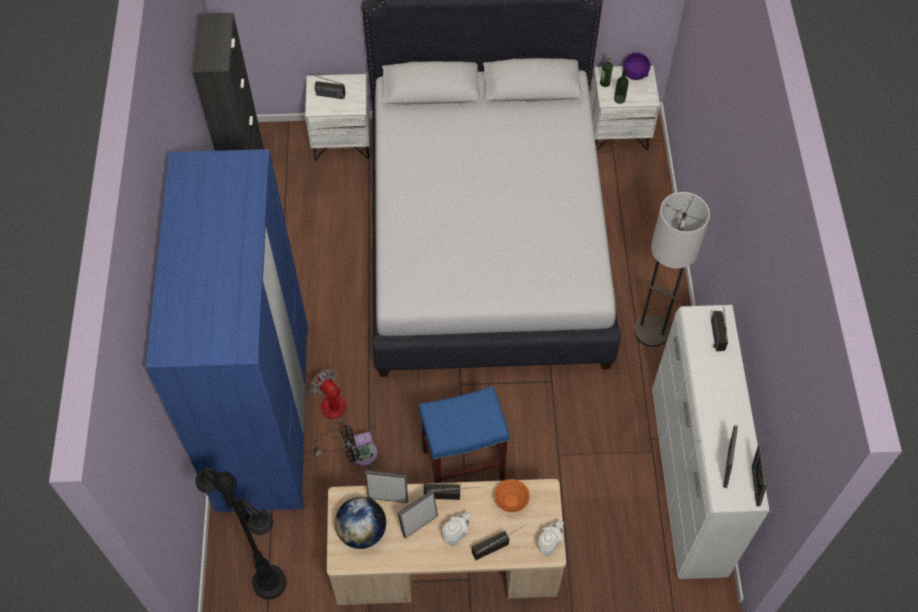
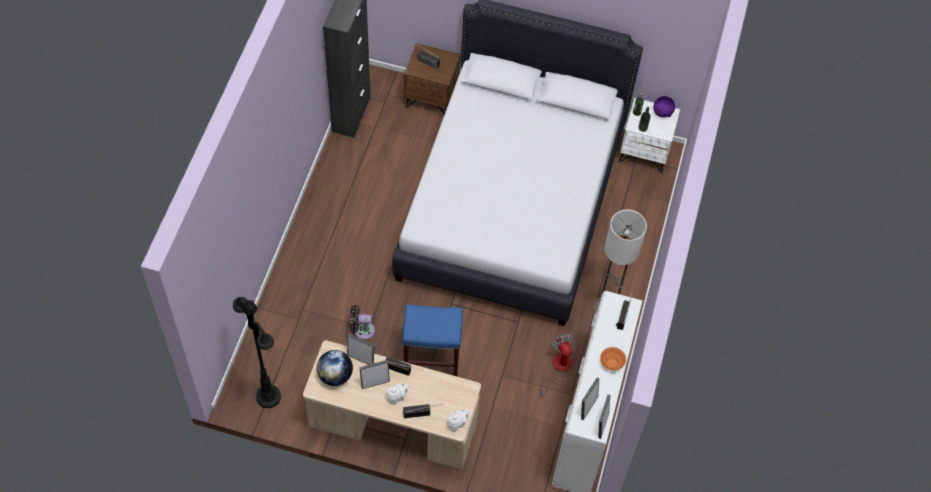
camera: 15 degrees right, 0 degrees up
blue wardrobe [146,149,308,512] -> none
white nightstand [305,74,370,160] -> brown nightstand [404,43,461,115]
fan [310,369,346,457] -> fan moved to [540,334,573,395]
orange bowl [494,479,530,513] -> orange bowl moved to [600,347,626,371]

